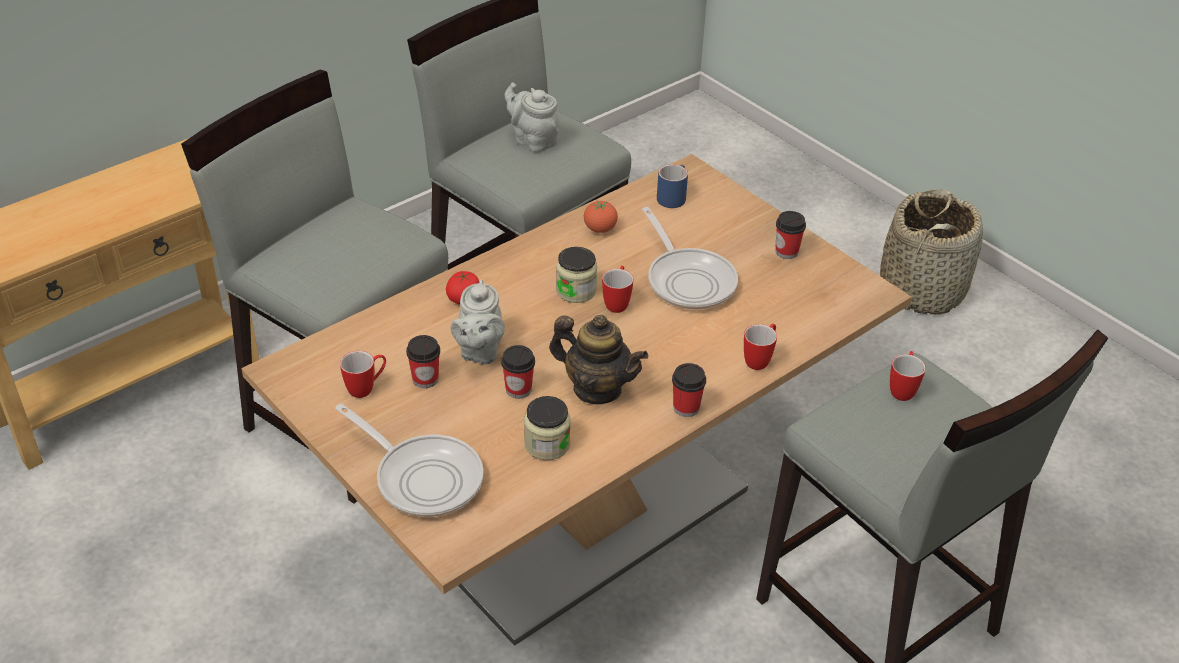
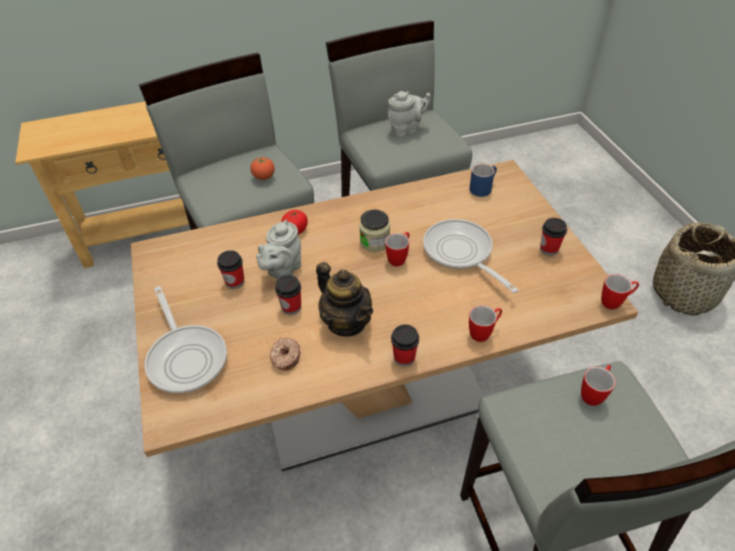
camera: 25 degrees right, 5 degrees up
mug [340,351,386,398] -> mug moved to [601,274,639,310]
grey teapot [504,83,559,152] -> grey teapot turned 90 degrees clockwise [388,91,431,137]
jar [524,396,571,460] -> donut [270,338,301,371]
tomato [584,201,618,233] -> tomato moved to [250,157,275,180]
frying pan [642,207,738,310] -> frying pan turned 150 degrees clockwise [423,219,518,293]

